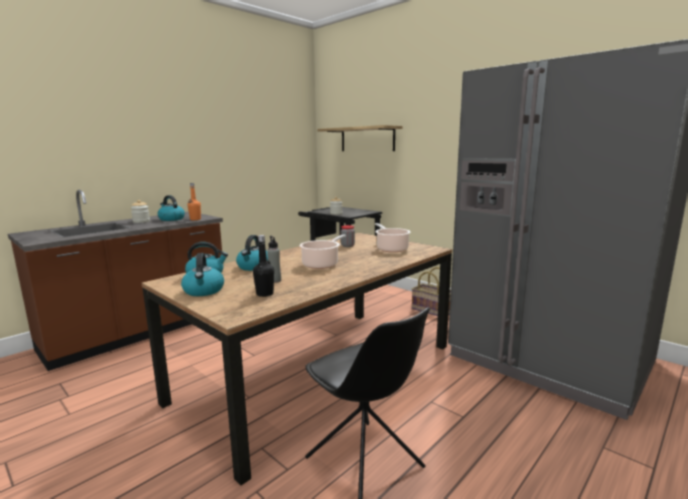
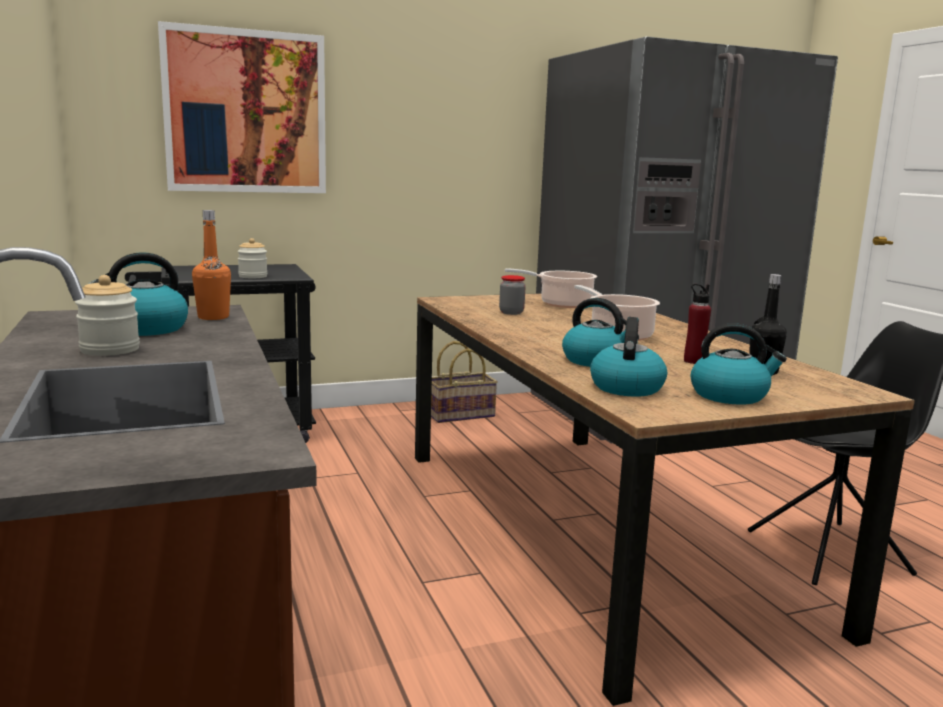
camera: 65 degrees left, 0 degrees up
grey bottle [267,236,281,283] -> red bottle [684,284,711,364]
shelf [317,125,403,151] -> picture [158,21,326,193]

